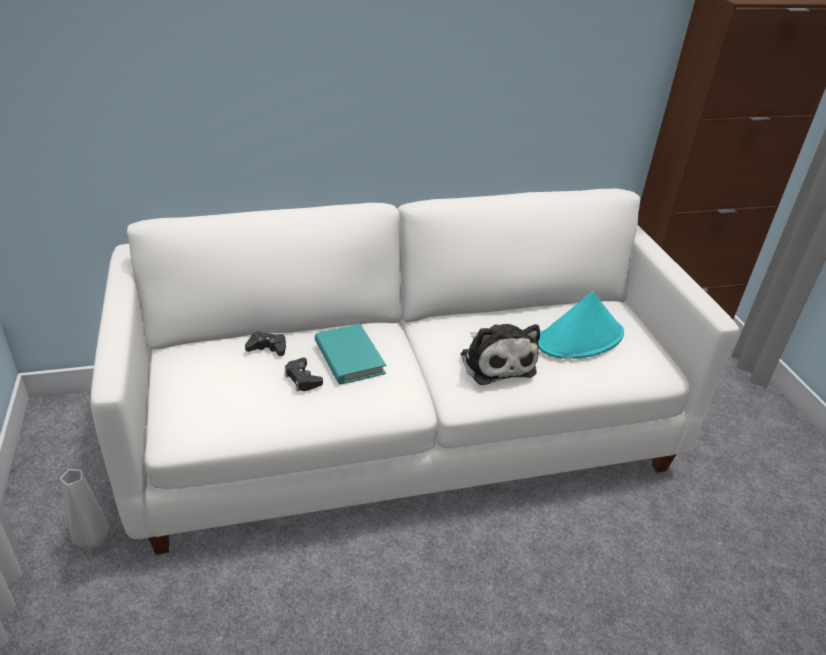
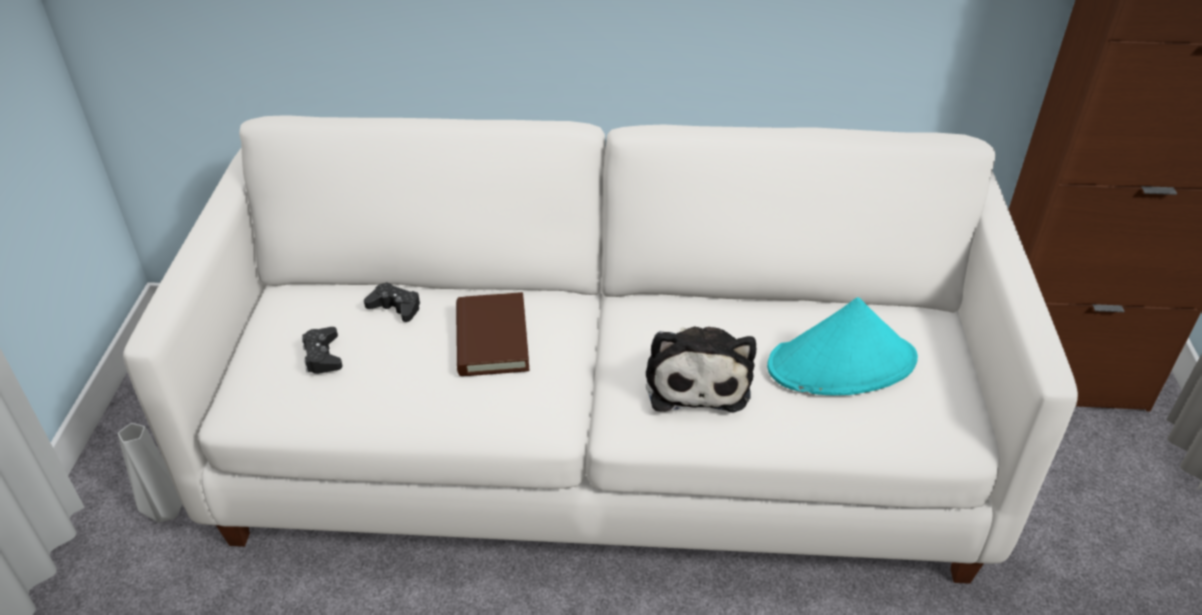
camera: 20 degrees right, 5 degrees up
black game controller [285,358,323,392] -> black game controller moved to [302,327,343,374]
turquoise book [315,324,386,385] -> brown book [456,292,529,376]

